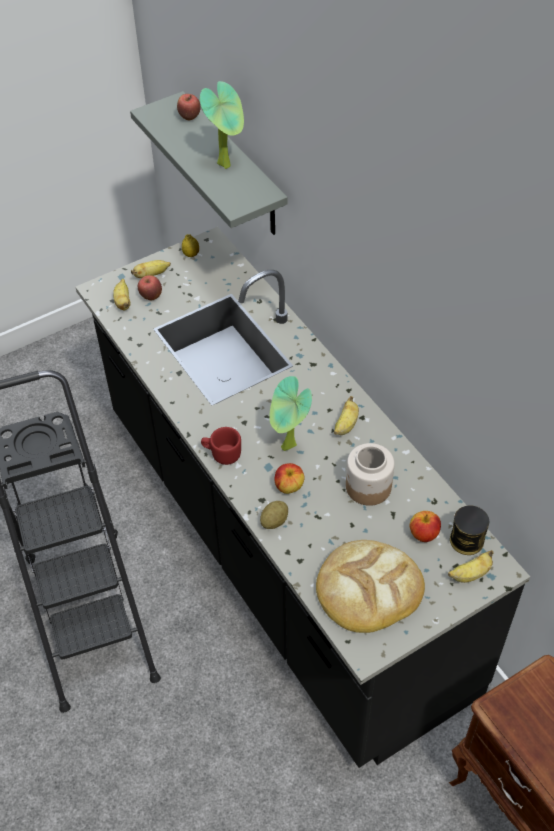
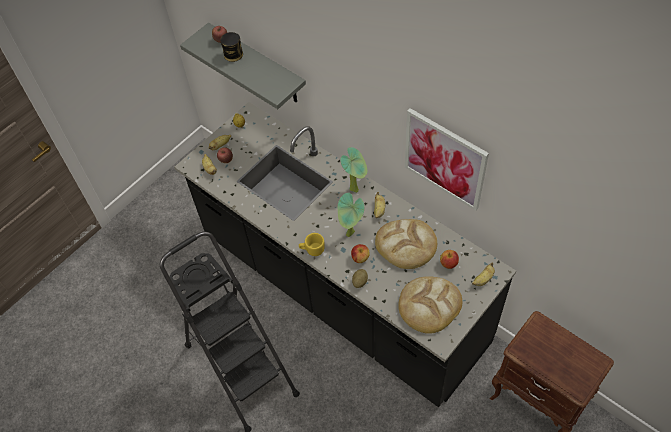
camera: 15 degrees left, 5 degrees up
potted plant [200,81,244,169] -> potted plant moved to [341,147,367,193]
red mug [201,427,241,465] -> yellow mug [299,233,324,256]
jar [346,443,394,506] -> bread [375,219,437,269]
can [450,505,489,555] -> can moved to [220,32,243,62]
none -> picture [405,108,489,211]

